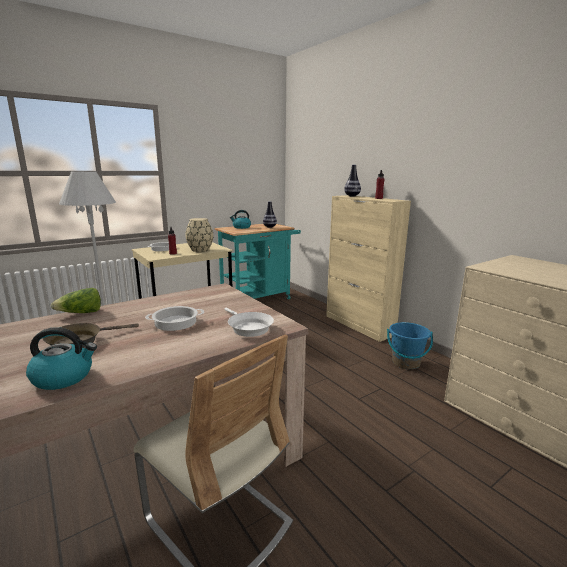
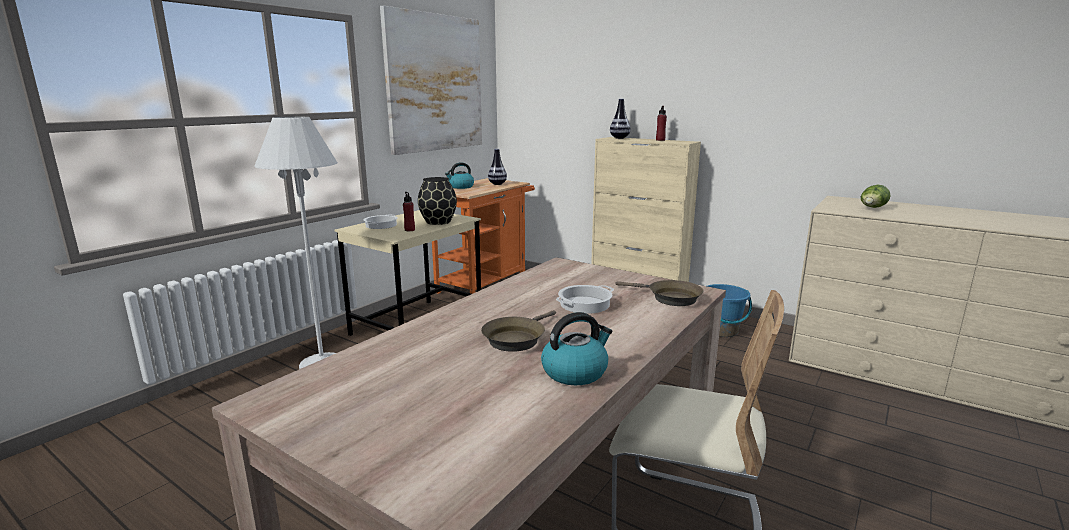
camera: 20 degrees left, 0 degrees up
lettuce [51,288,101,313] -> lettuce moved to [861,185,891,208]
beige vase [185,218,213,252] -> black vase [418,177,457,225]
turquoise cart [214,224,301,299] -> orange cart [432,178,535,294]
white frying pan [224,308,274,337] -> brown frying pan [616,280,704,306]
none -> picture [380,5,482,155]

